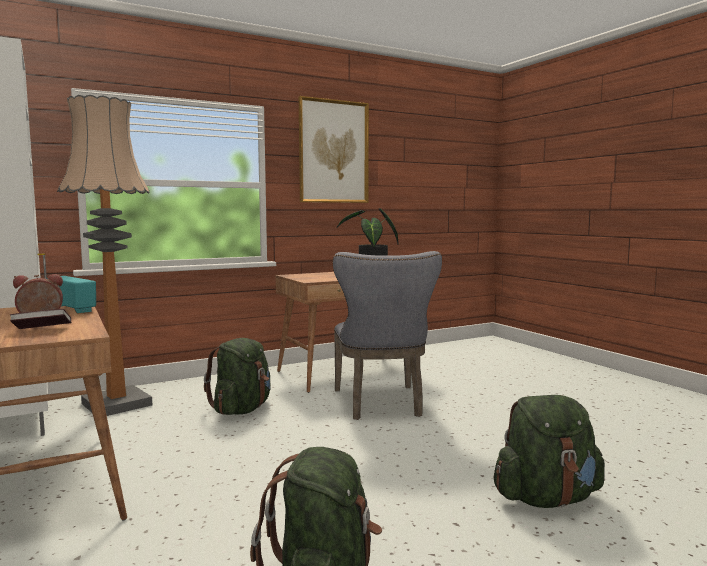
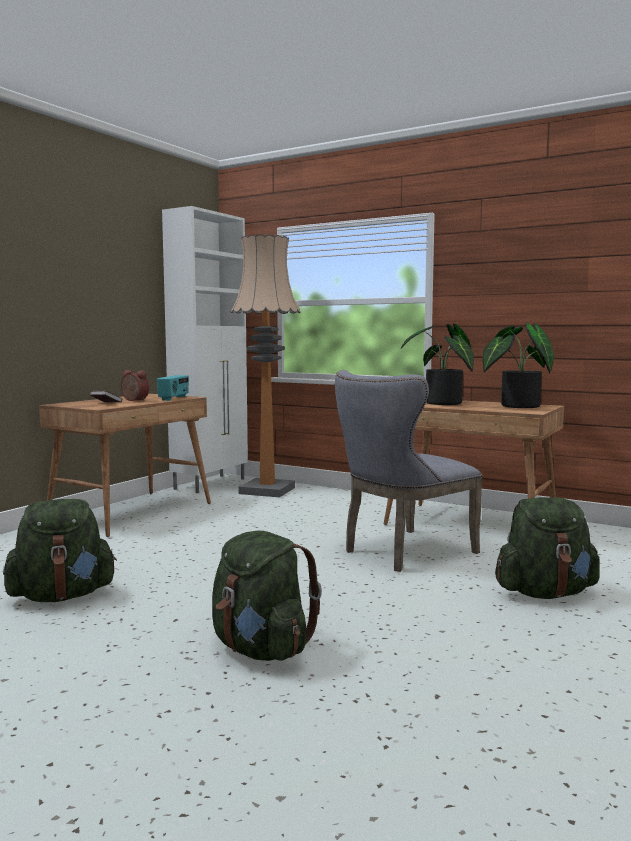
camera: 60 degrees right, 0 degrees up
green backpack [204,338,271,415] -> green backpack moved to [495,497,600,599]
picture [299,96,369,203] -> none
none -> potted plant [401,324,474,405]

